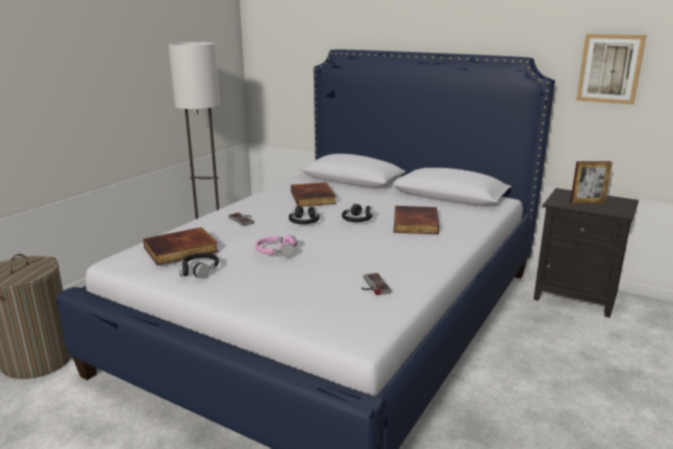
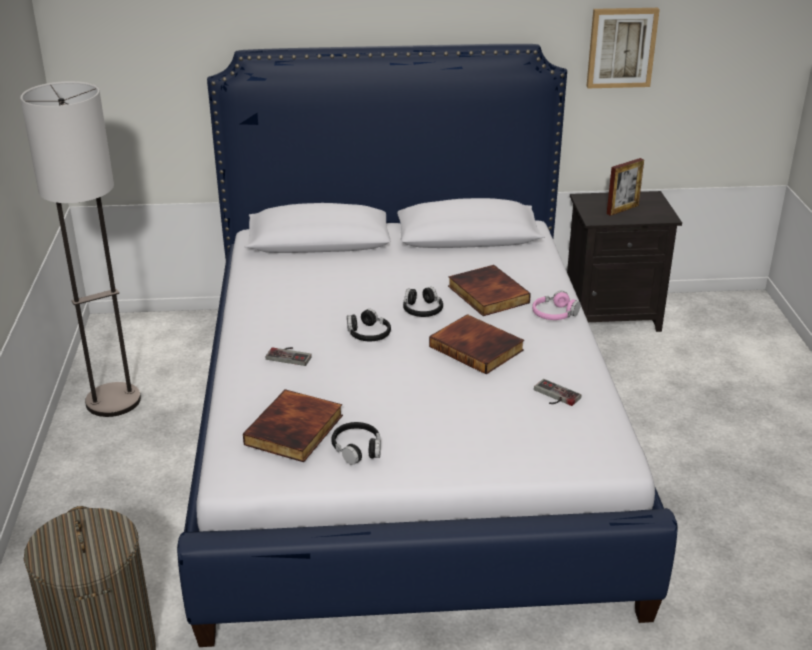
camera: 35 degrees left, 10 degrees up
pink headphones [255,235,297,257] -> pink headphones moved to [532,291,581,320]
book [291,182,337,207] -> book moved to [429,314,524,374]

